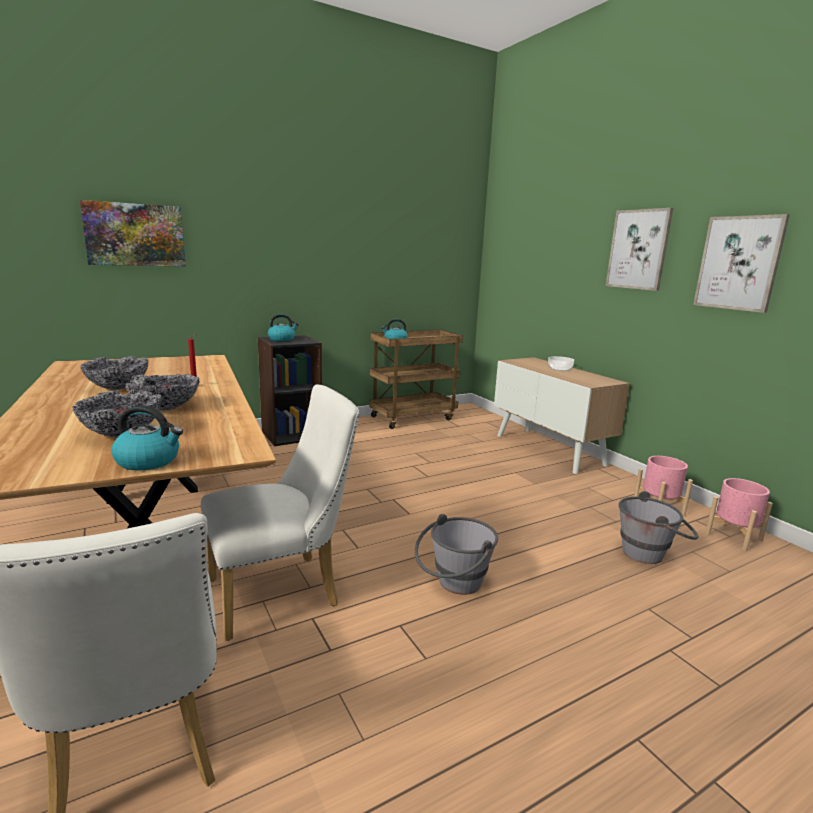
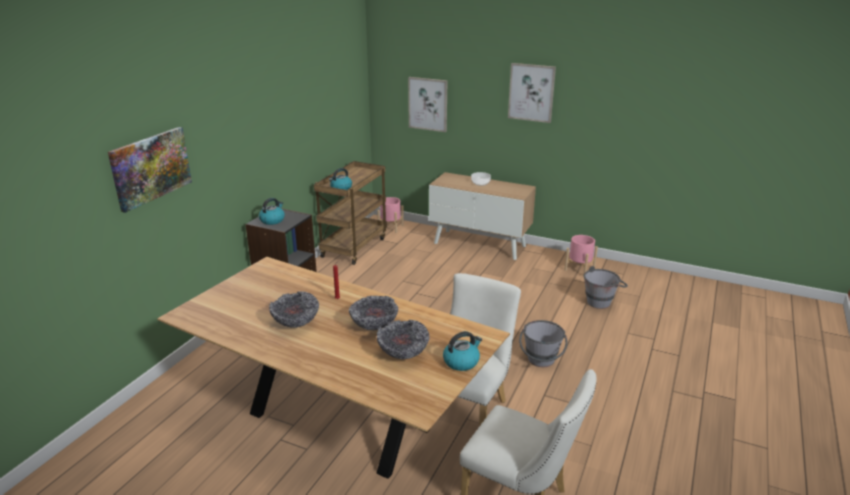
camera: 35 degrees left, 10 degrees up
picture [693,214,790,313] -> picture moved to [408,77,447,132]
pink planter [705,478,773,551] -> pink planter moved to [377,197,404,233]

